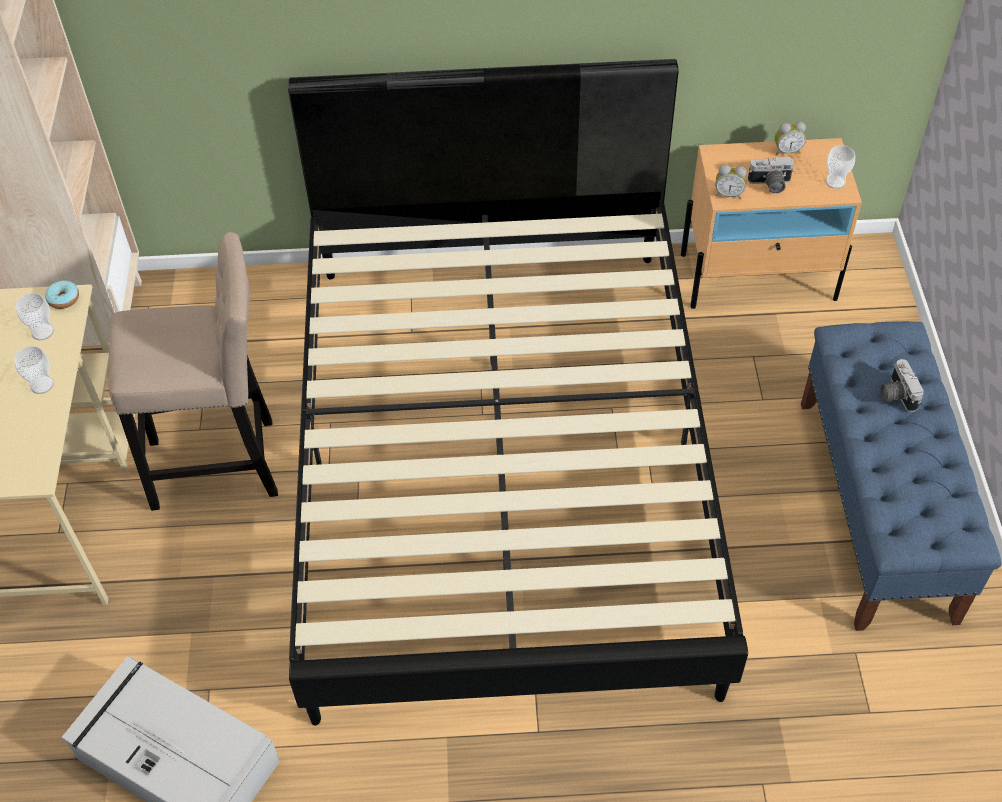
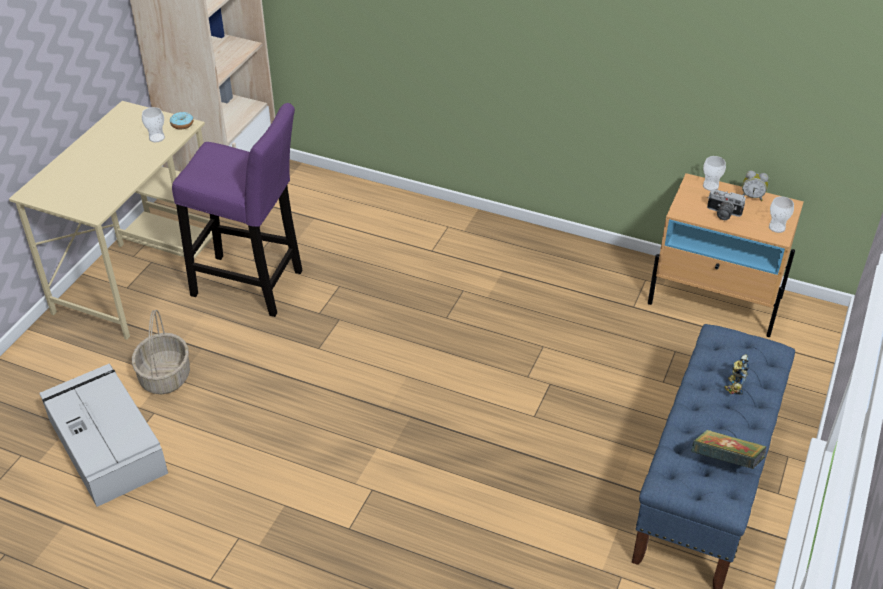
camera: 25 degrees right, 10 degrees down
cup [14,346,54,394] -> cup moved to [703,156,726,191]
beige stool [109,232,278,511] -> purple stool [172,103,303,317]
black bed [288,59,748,725] -> none
alarm clock [715,164,747,199] -> none
camera [880,359,924,412] -> toy robot [725,354,749,395]
none -> basket [132,310,190,395]
none -> book [692,430,767,469]

